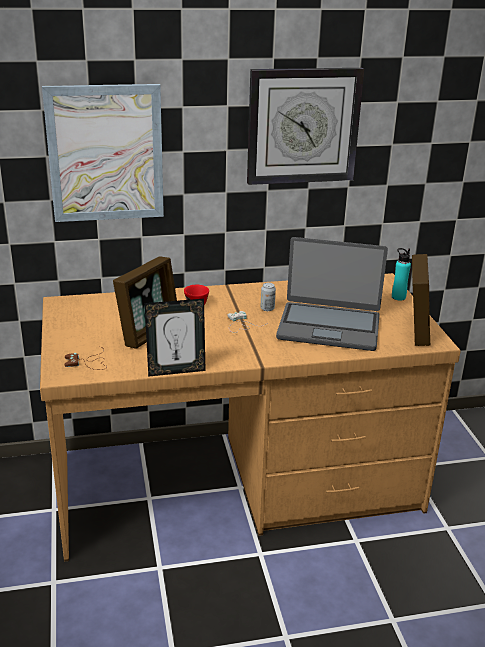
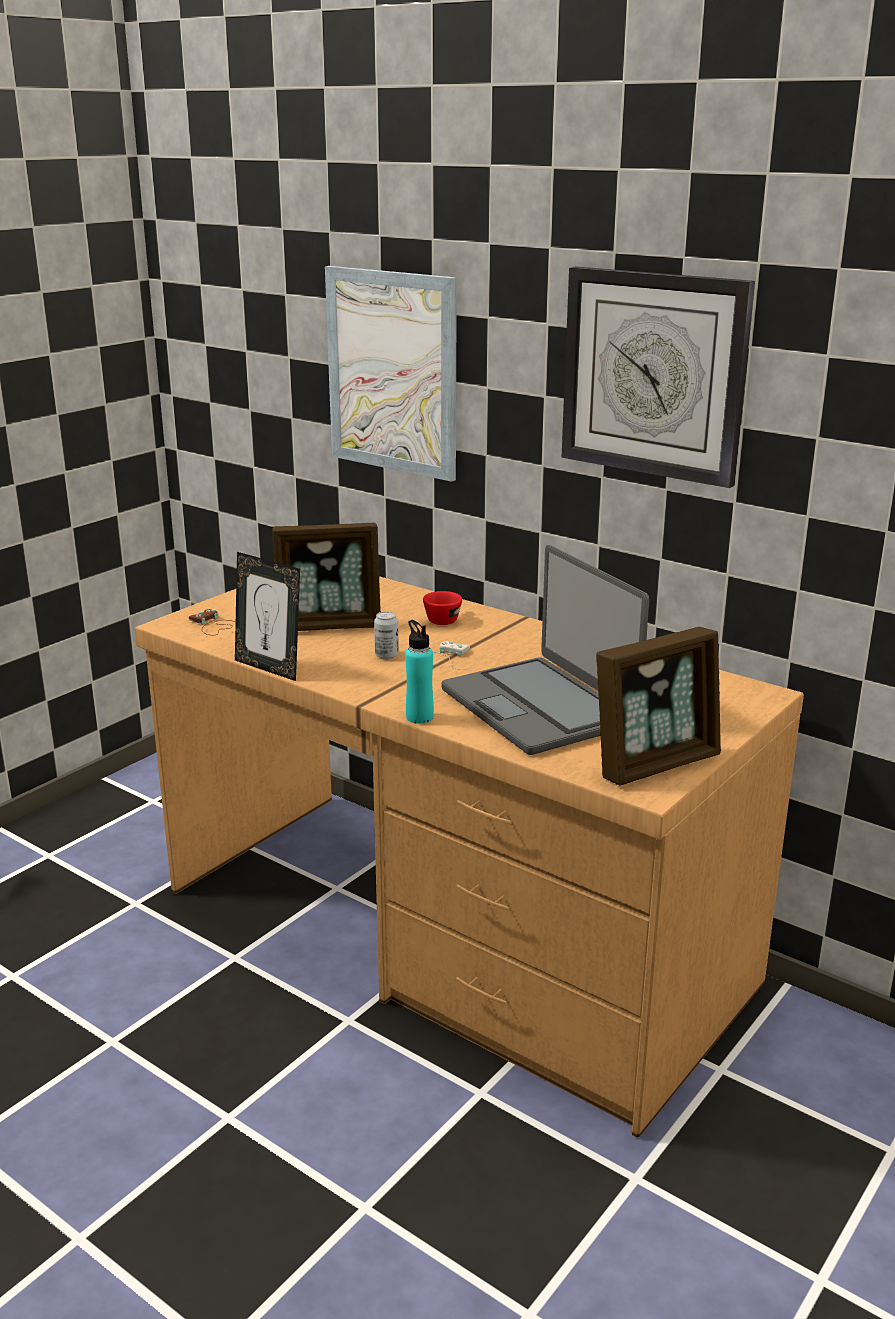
camera: 50 degrees right, 5 degrees down
can [261,283,276,311] -> can moved to [374,611,399,659]
turquoise bottle [392,248,411,301] -> turquoise bottle moved to [405,620,434,724]

